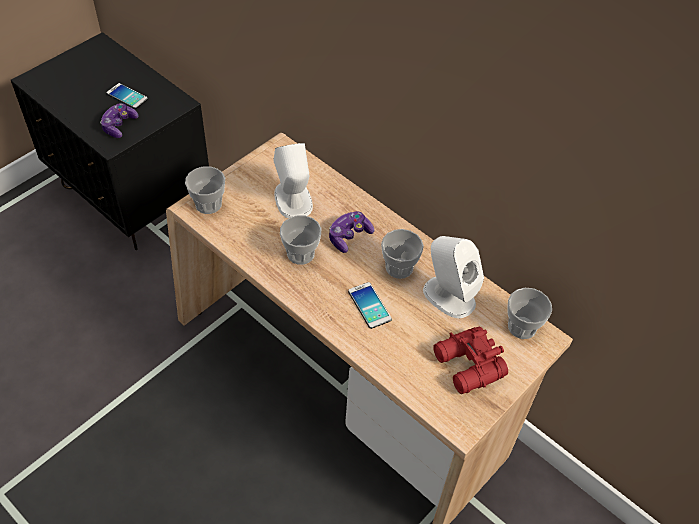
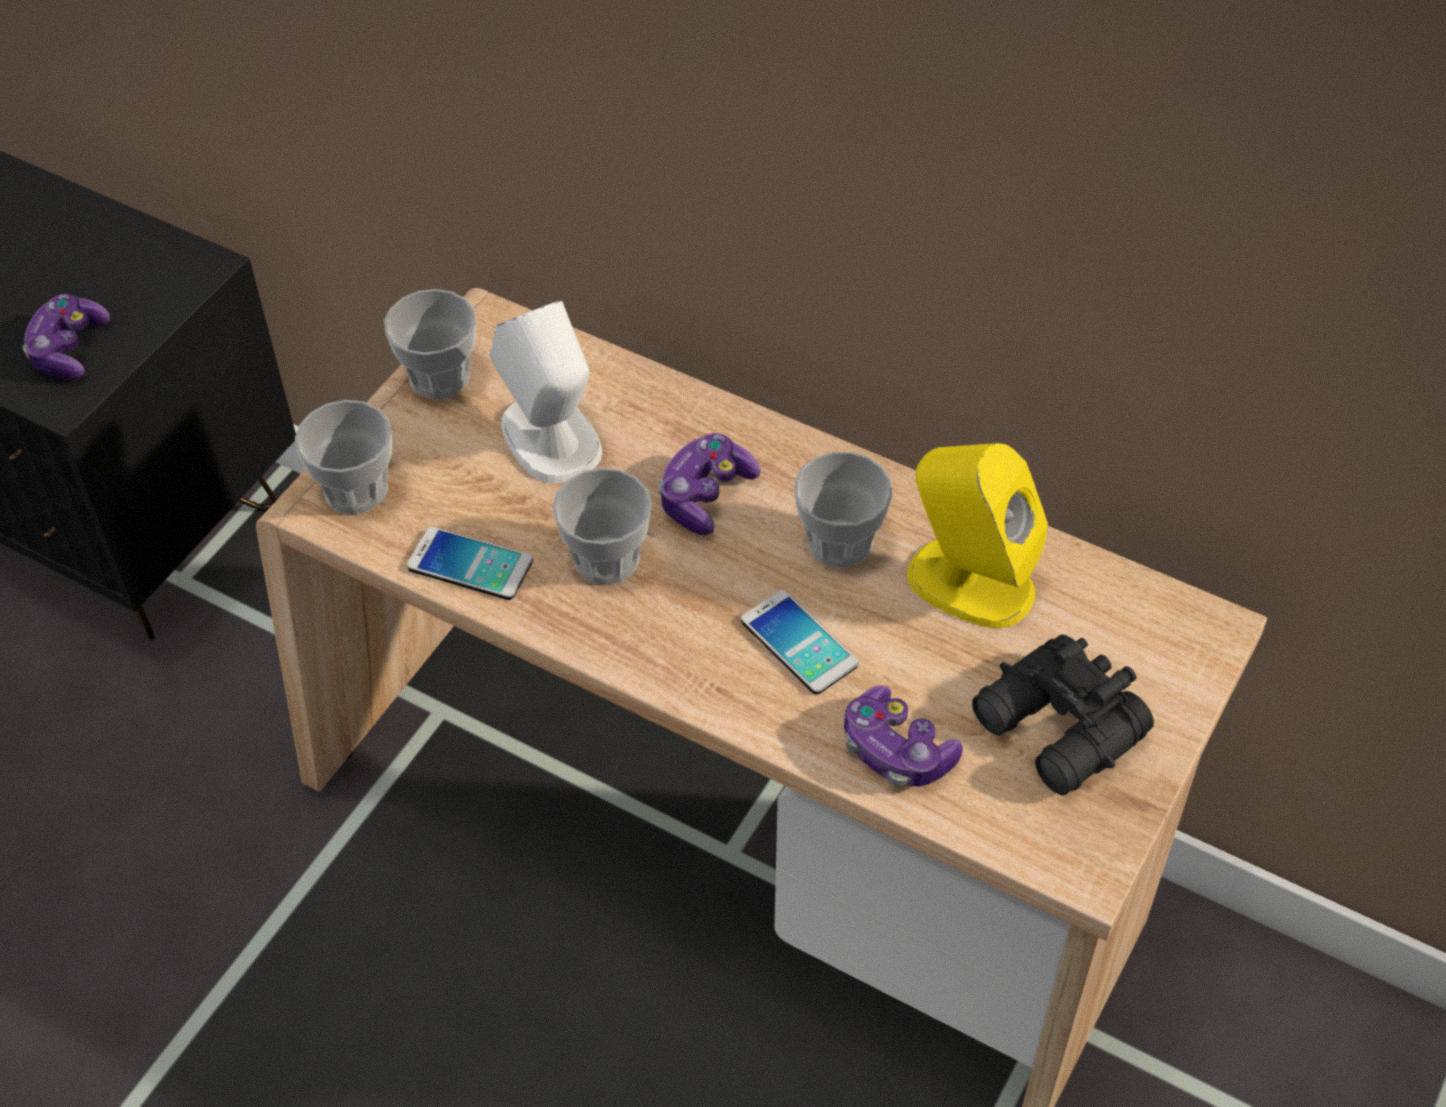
camera: 10 degrees left, 0 degrees up
phone [106,83,148,109] -> phone moved to [407,526,533,600]
white speaker [423,236,484,318] -> yellow speaker [907,443,1048,628]
red binoculars [433,327,508,394] -> black binoculars [972,635,1154,795]
cup [507,288,552,339] -> cup moved to [384,289,476,399]
none -> game controller [844,685,963,787]

